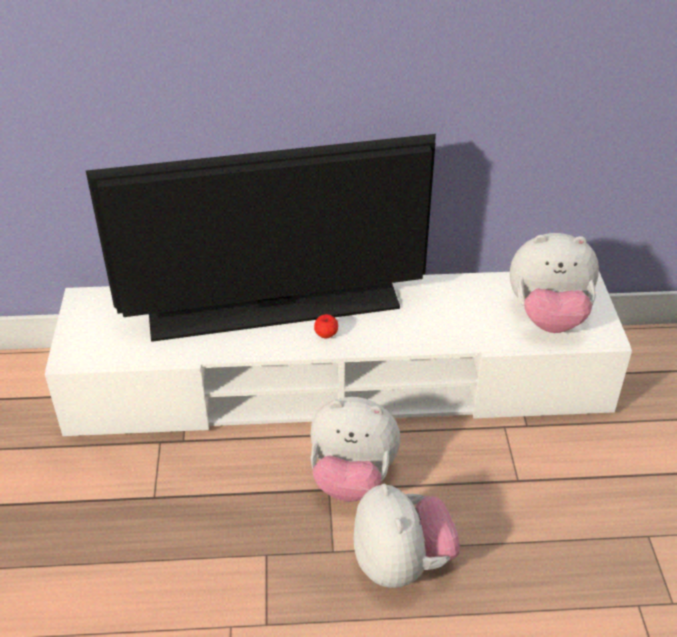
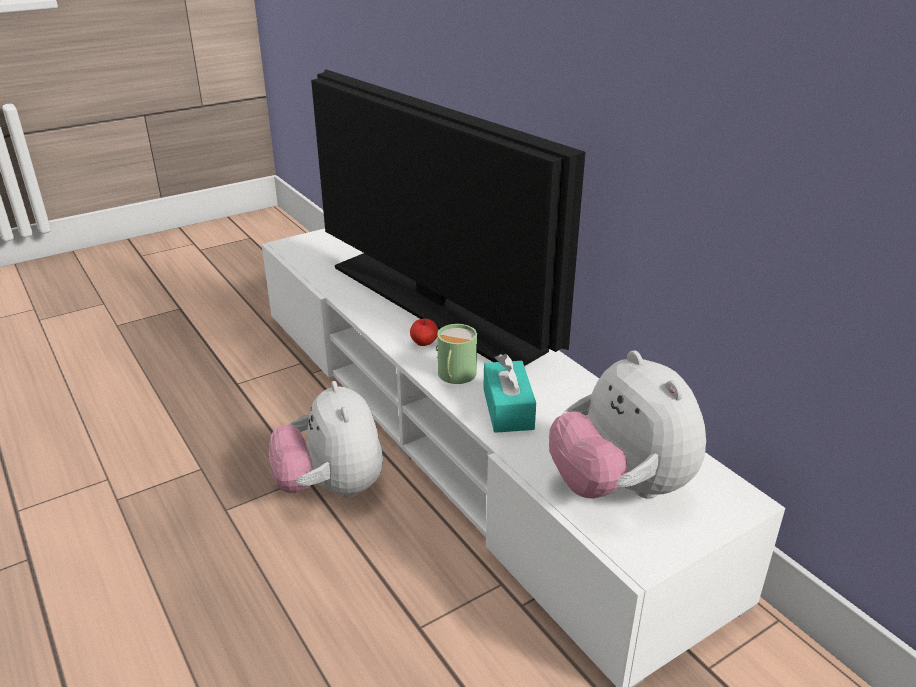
camera: 60 degrees right, 10 degrees down
plush toy [354,484,460,588] -> none
none -> green mug [436,324,477,384]
none -> turquoise tissue box [483,354,536,433]

